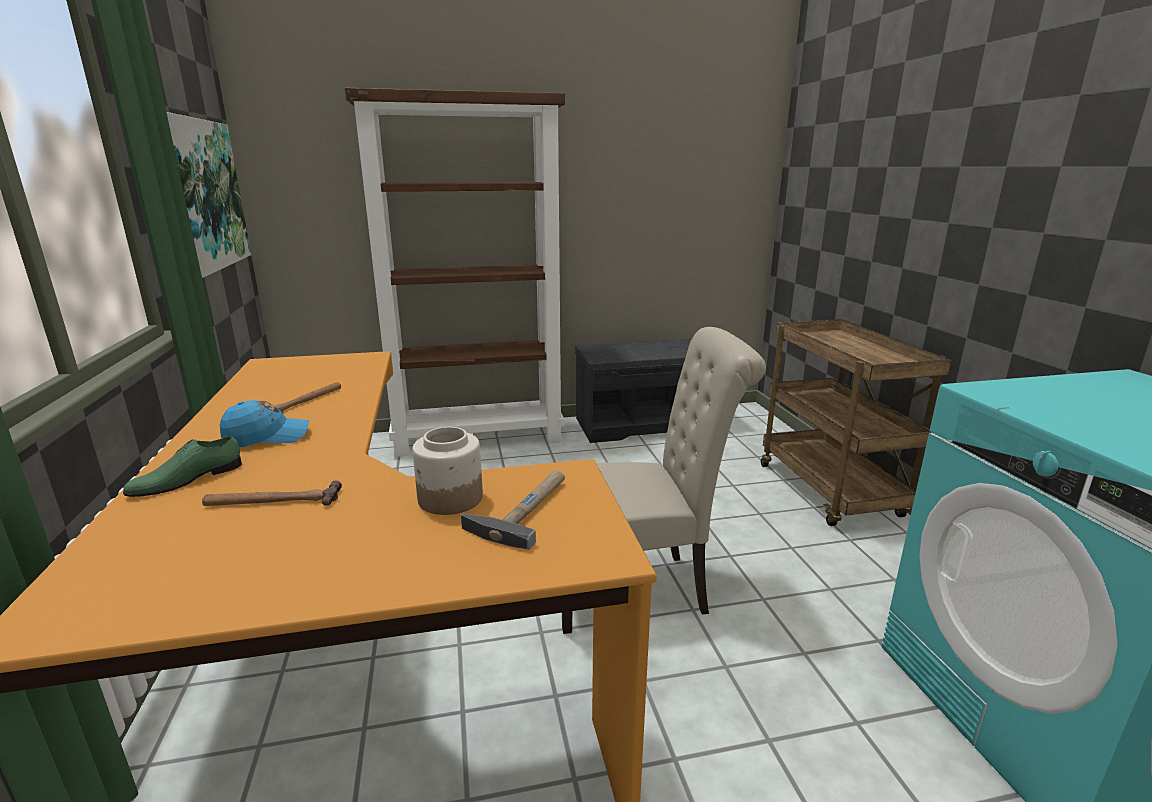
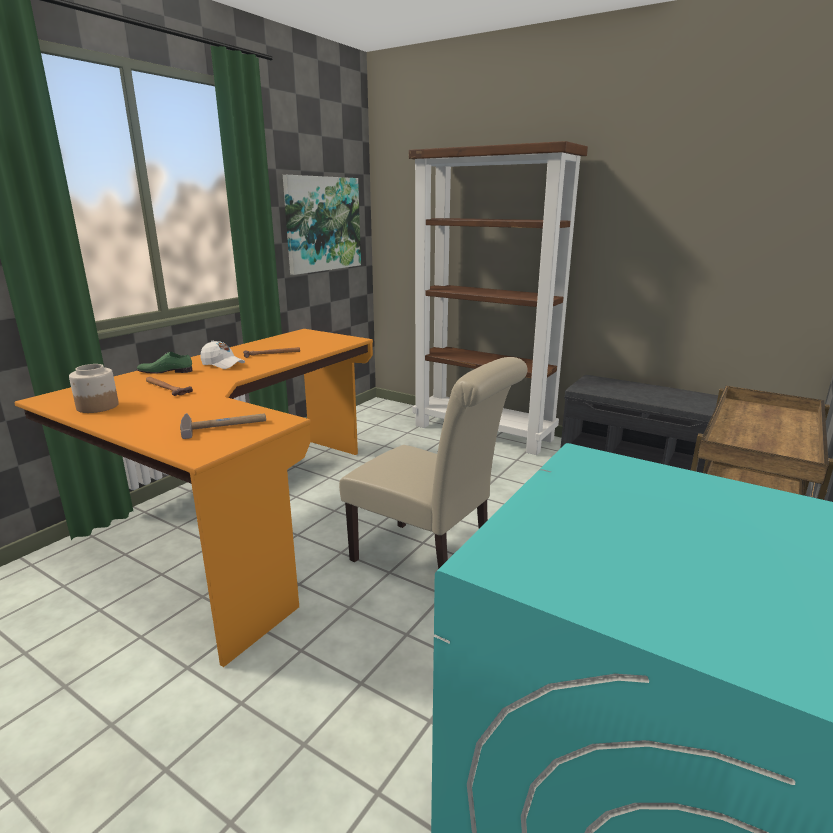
camera: 45 degrees right, 0 degrees up
blue cap [219,400,309,447] -> white cap [201,341,245,369]
jar [412,427,483,515] -> jar moved to [69,364,119,413]

